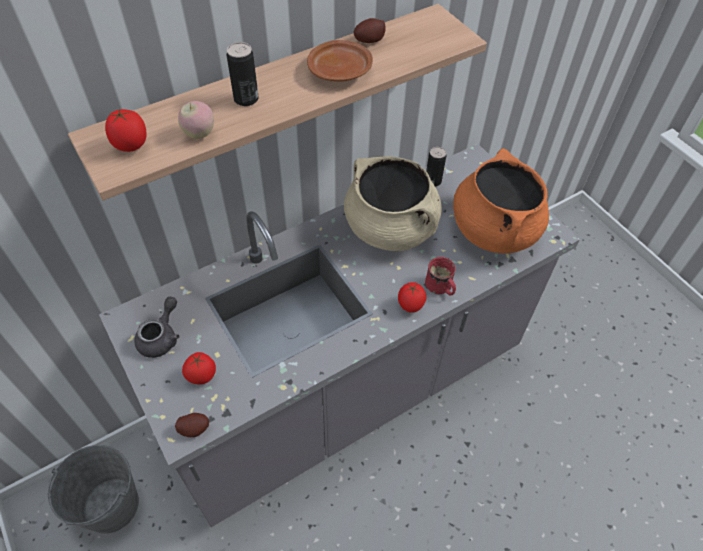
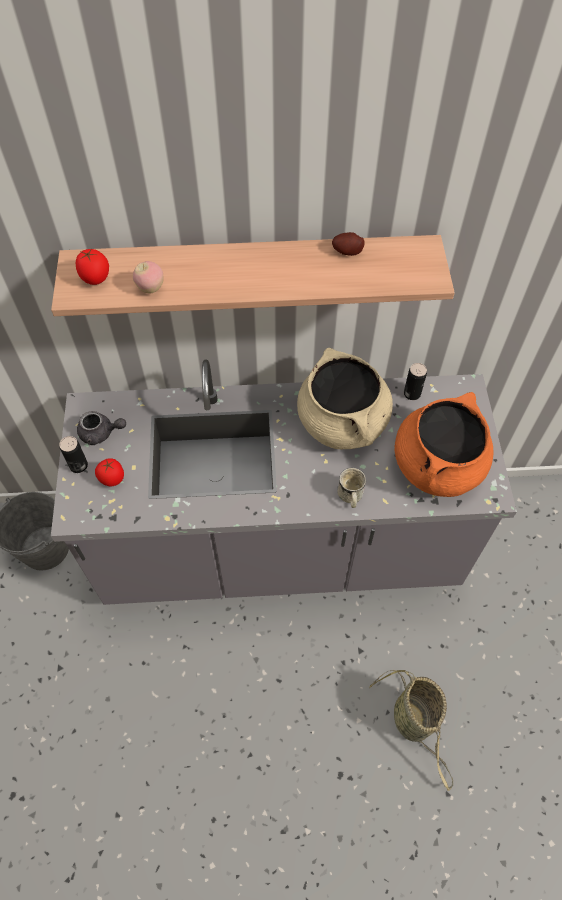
camera: 30 degrees right, 5 degrees up
grey teapot [134,297,180,358] -> grey teapot turned 45 degrees clockwise [77,411,126,445]
potato [175,413,209,437] -> none
can [227,42,259,106] -> can moved to [59,436,88,473]
brown plate [307,40,373,82] -> none
tomato [398,282,426,313] -> none
red mug [425,257,456,295] -> white mug [337,468,366,508]
none -> basket [369,670,453,791]

